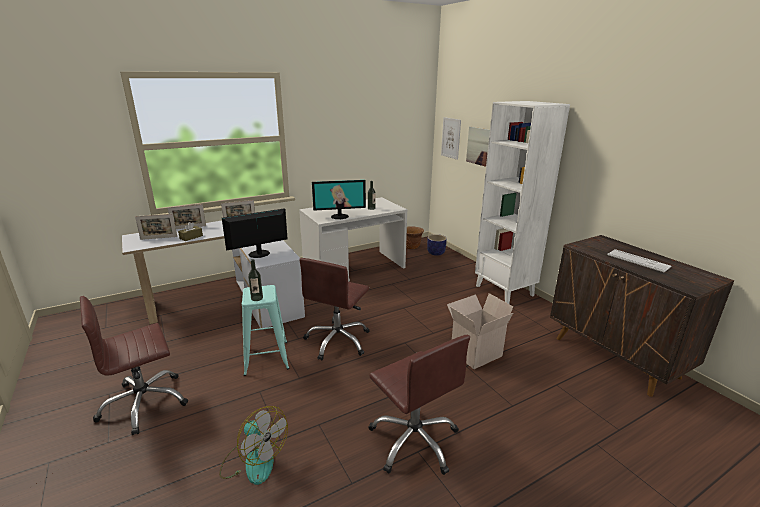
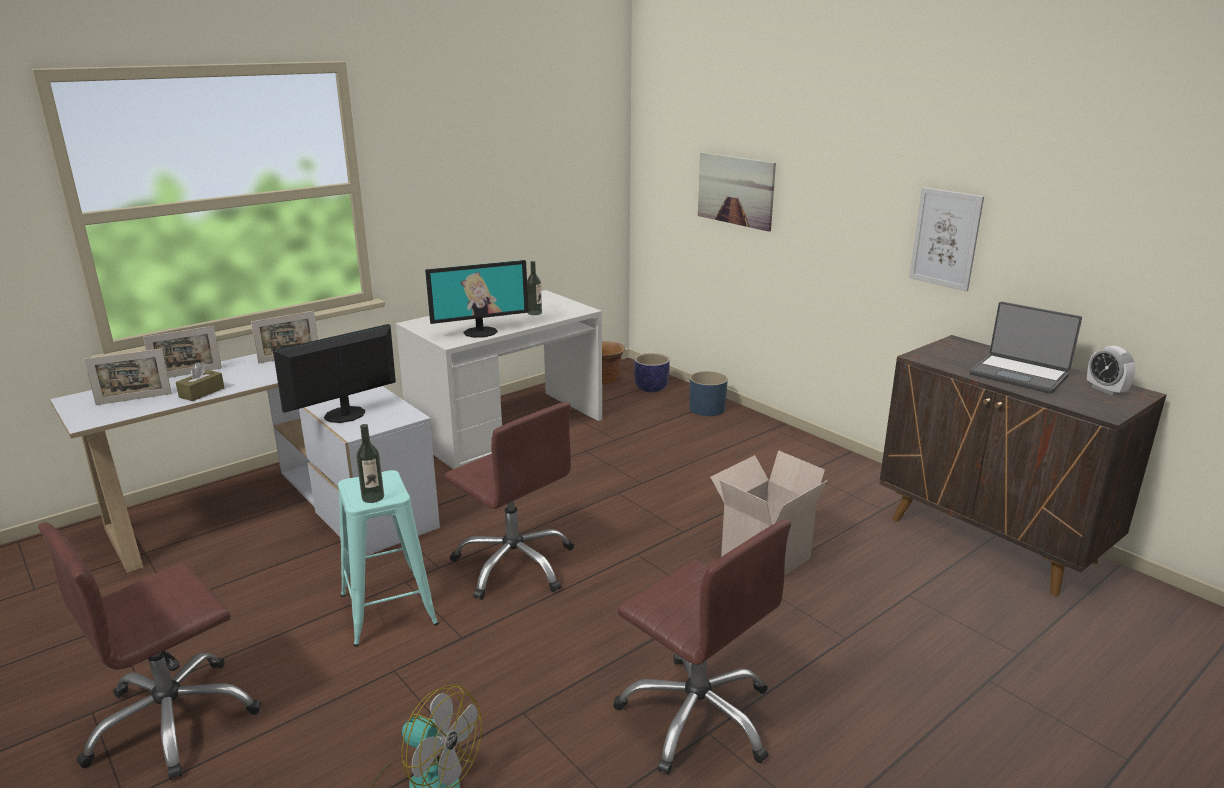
camera: 10 degrees left, 0 degrees up
brown office chair [299,258,369,360] -> brown office chair turned 60 degrees counterclockwise [444,402,574,600]
picture [441,117,461,160] -> picture moved to [909,187,984,291]
white bookcase [475,101,570,304] -> none
keyboard [607,249,671,272] -> laptop [970,301,1082,394]
none -> blue planter [689,371,728,416]
none -> alarm clock [1087,346,1136,396]

